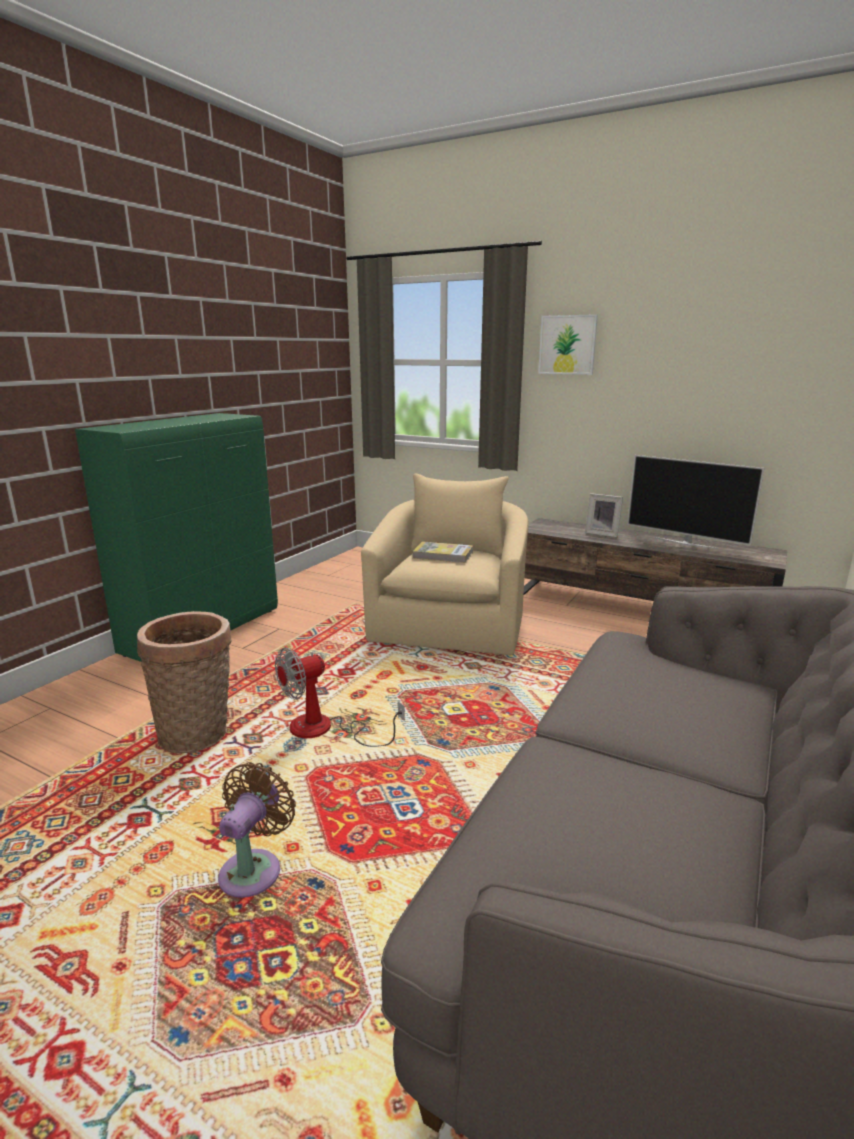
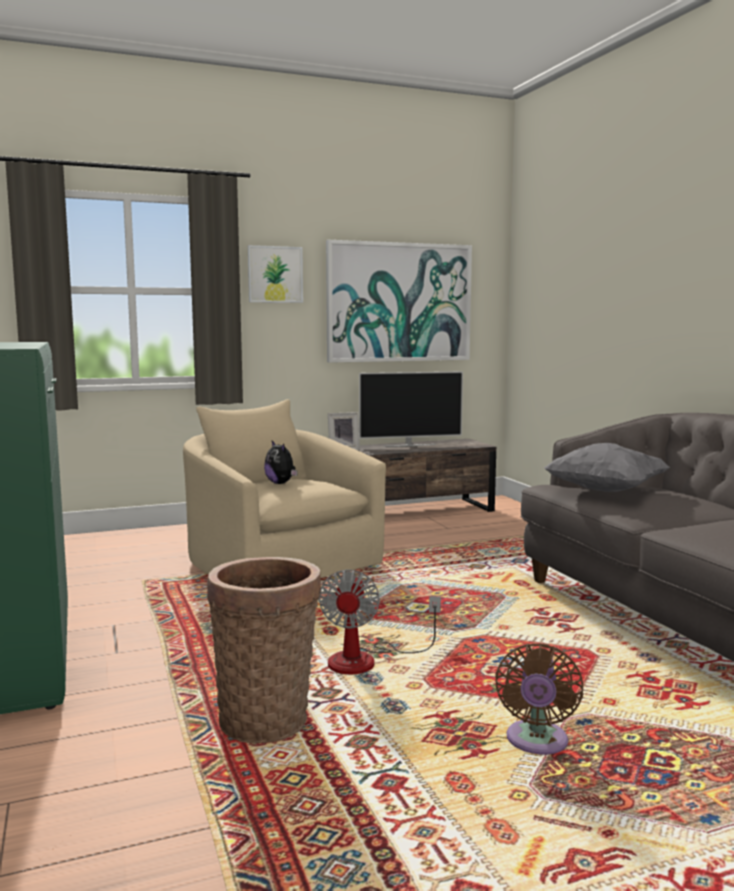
camera: 50 degrees left, 10 degrees down
brown fan [218,762,296,898] -> brown fan turned 135 degrees counterclockwise [495,643,583,754]
book [412,541,473,563] -> plush toy [264,441,298,484]
none -> picture [326,240,472,363]
none -> grey pillow [544,443,670,492]

